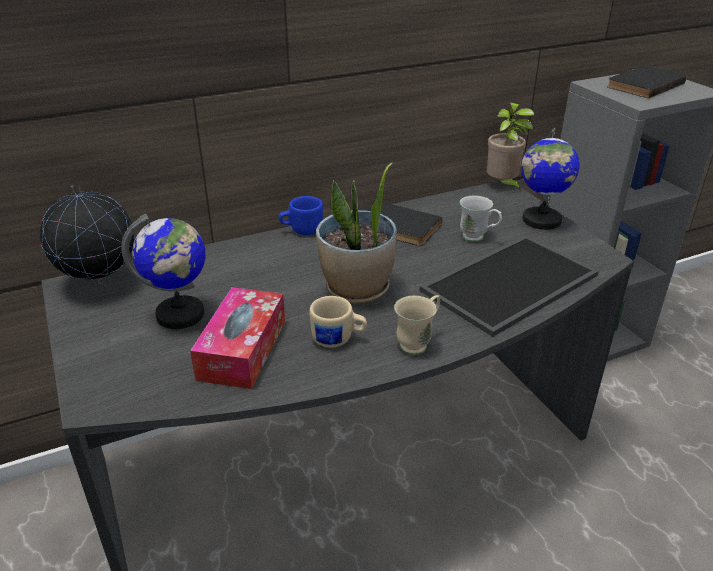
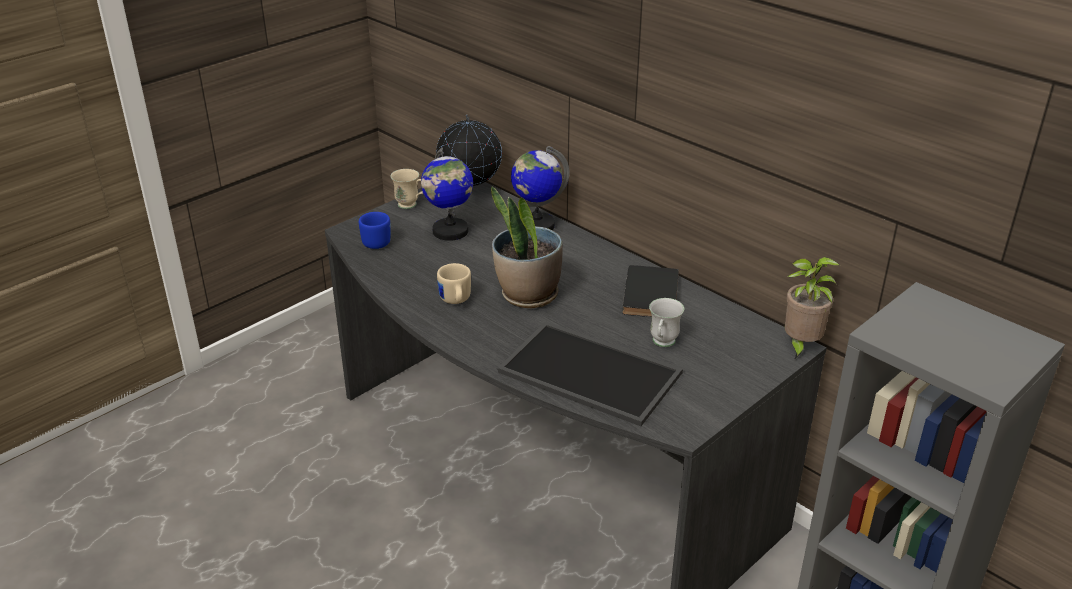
camera: 70 degrees right, 0 degrees up
tissue box [190,287,285,389] -> none
blue mug [279,196,323,235] -> blue mug moved to [359,212,391,249]
beige mug [394,295,440,355] -> beige mug moved to [391,169,423,209]
globe [521,128,579,230] -> globe moved to [511,146,569,230]
black book [607,66,687,98] -> none

